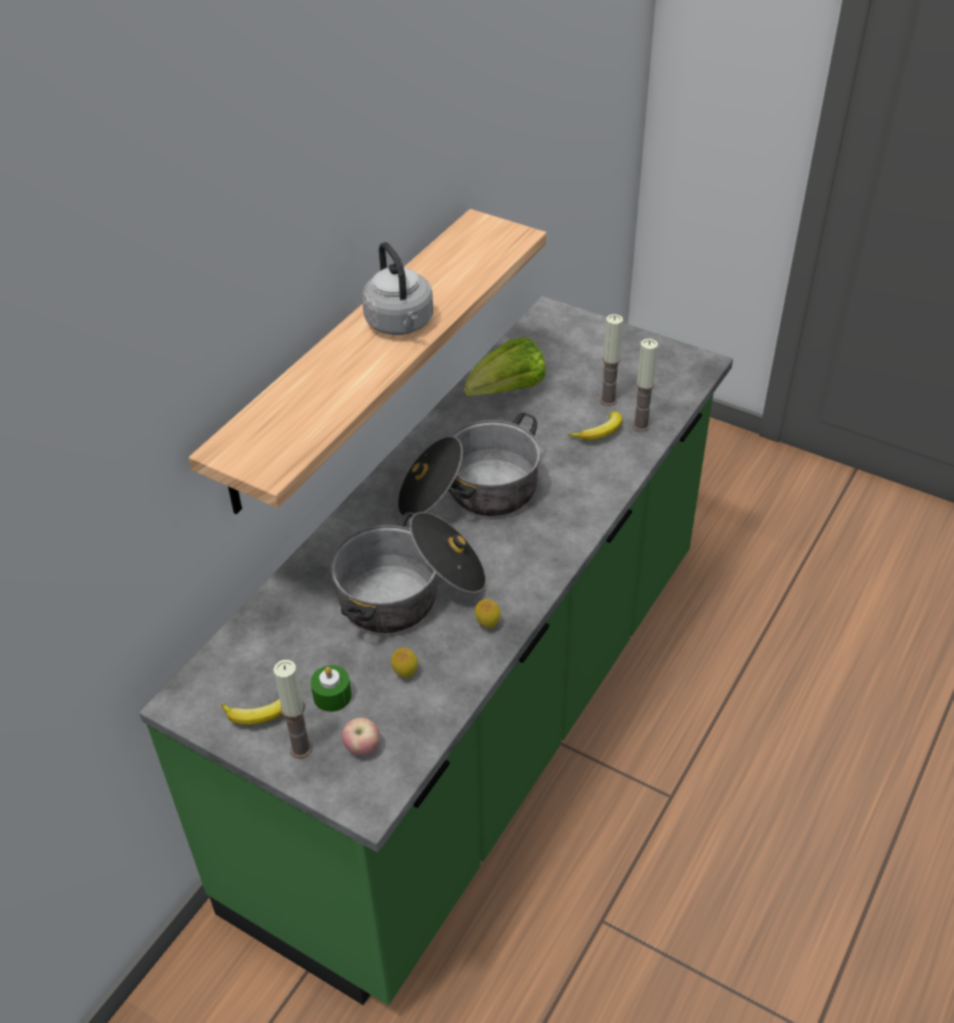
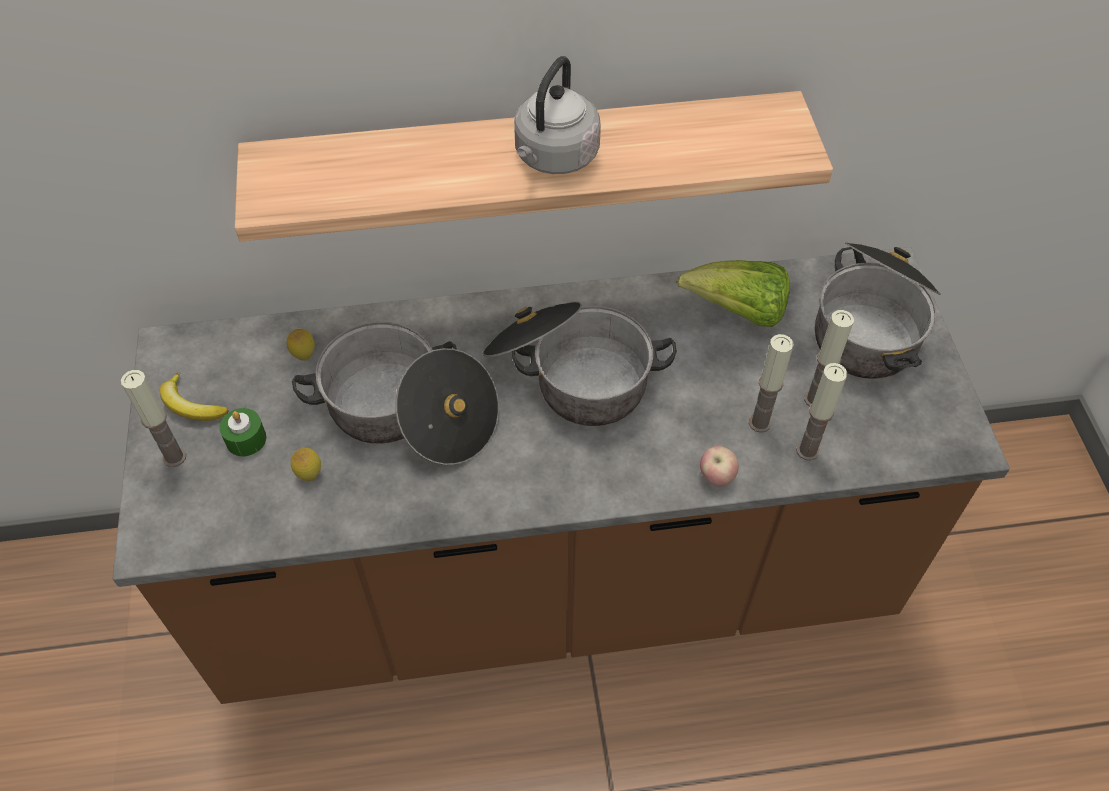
camera: 50 degrees right, 10 degrees up
green counter [139,296,733,1005] -> brown counter [113,247,1010,704]
apple [341,718,380,755] -> apple moved to [700,446,739,486]
lemon [475,599,501,628] -> lemon moved to [287,329,315,361]
banana [568,412,622,440] -> candle [749,334,794,433]
none -> cooking pot [815,242,941,379]

